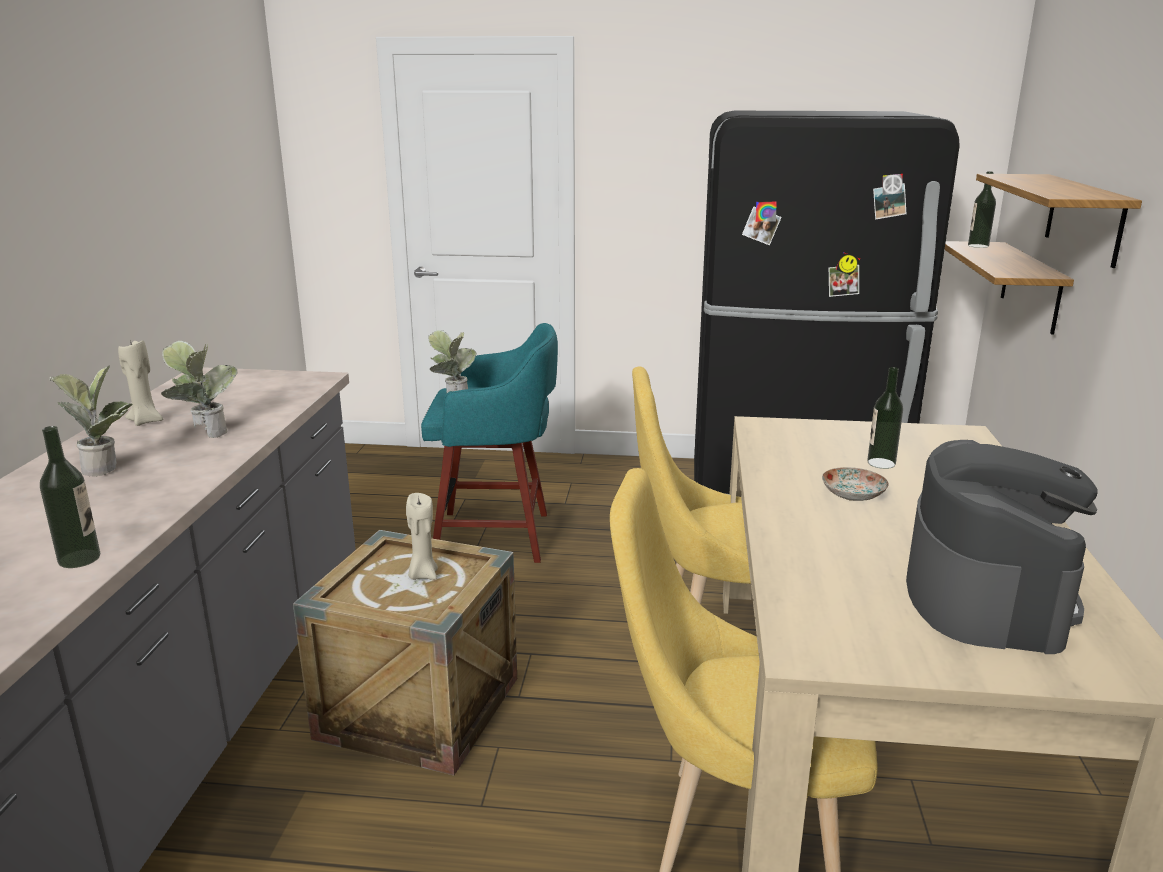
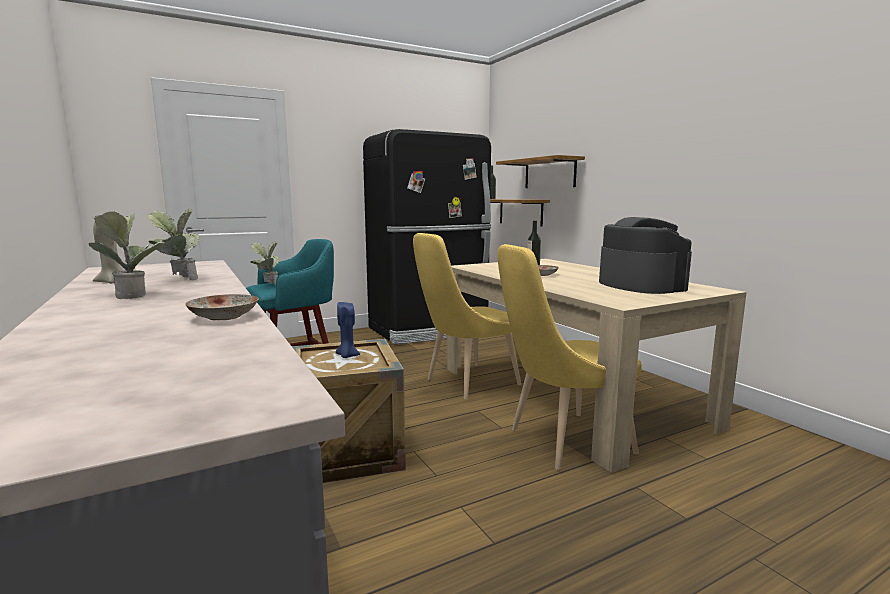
camera: 35 degrees left, 10 degrees down
bottle [40,426,100,568] -> plate [185,294,258,320]
beige candle [406,493,438,580] -> blue candle [336,302,360,358]

